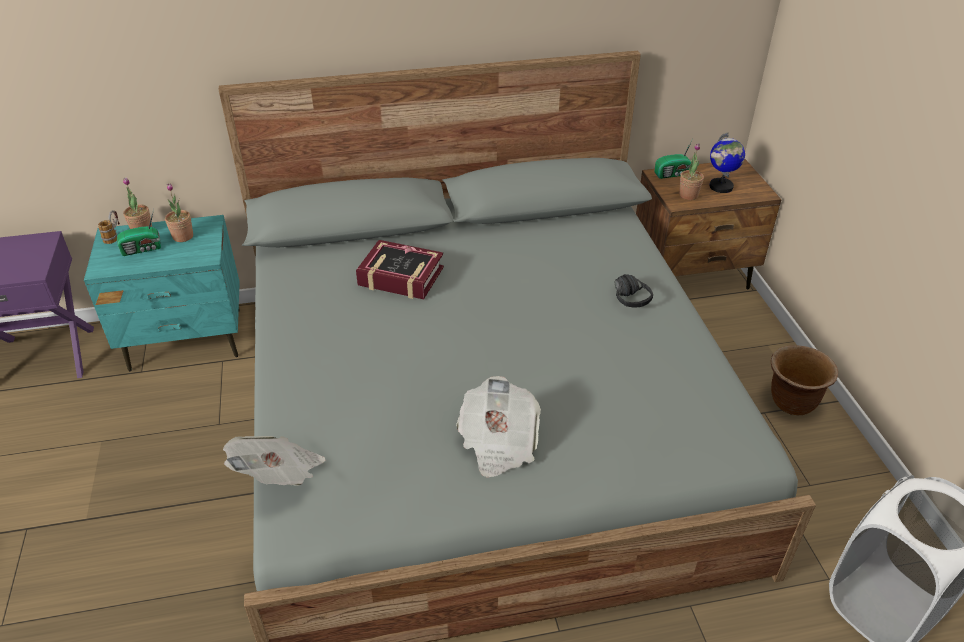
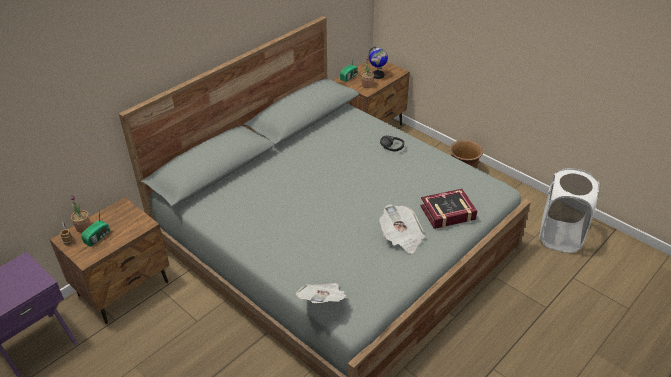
camera: 35 degrees left, 0 degrees up
turquoise nightstand [84,215,240,371] -> brown nightstand [49,197,169,324]
potted plant [165,183,193,242] -> none
book [356,240,444,299] -> book moved to [420,189,477,229]

